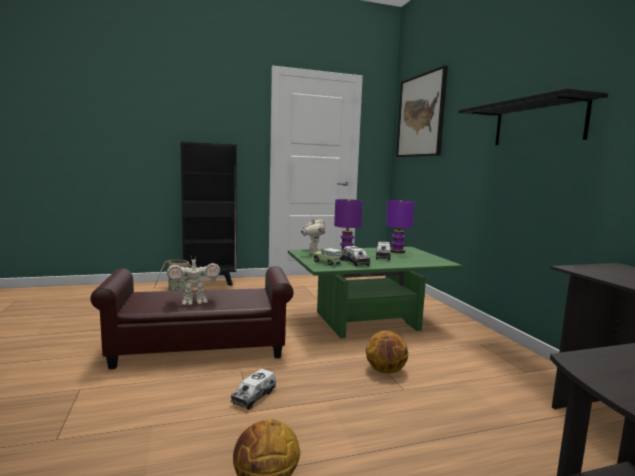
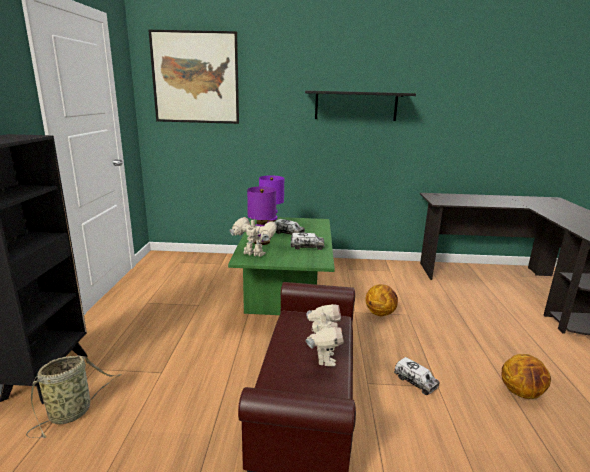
camera: 70 degrees left, 10 degrees up
toy car [312,248,345,265] -> none

